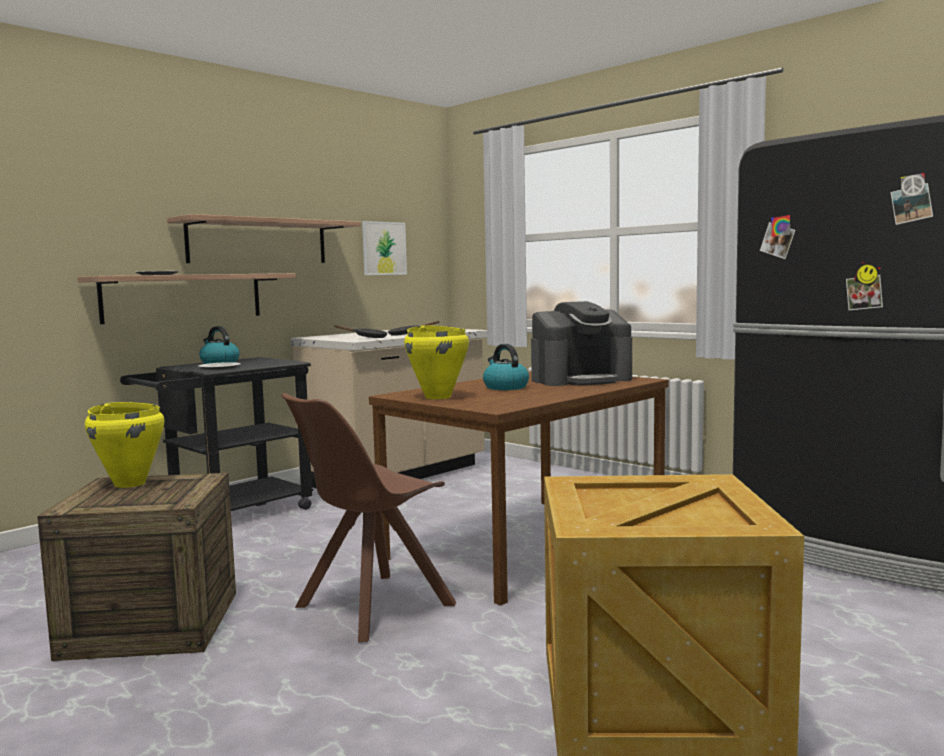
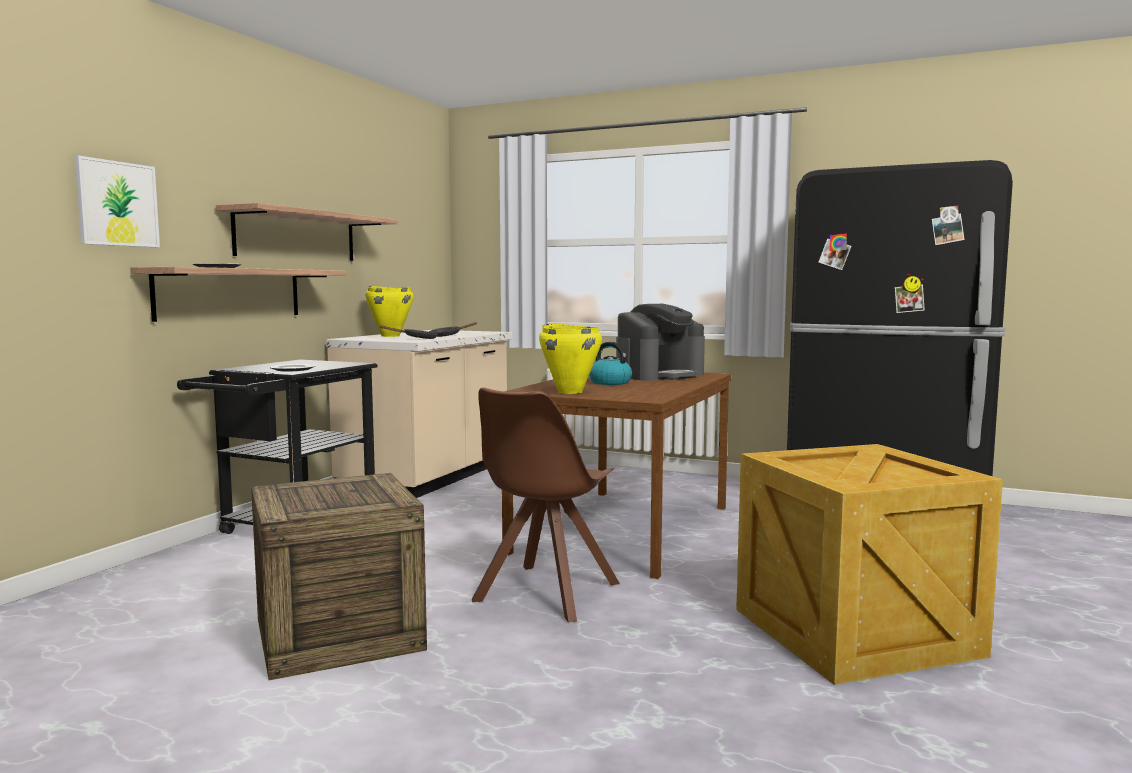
camera: 20 degrees left, 0 degrees up
yellow cooking pot [85,402,164,488] -> yellow cooking pot moved to [366,286,414,337]
kettle [199,326,240,364] -> none
picture [362,221,407,275] -> picture moved to [75,156,160,247]

